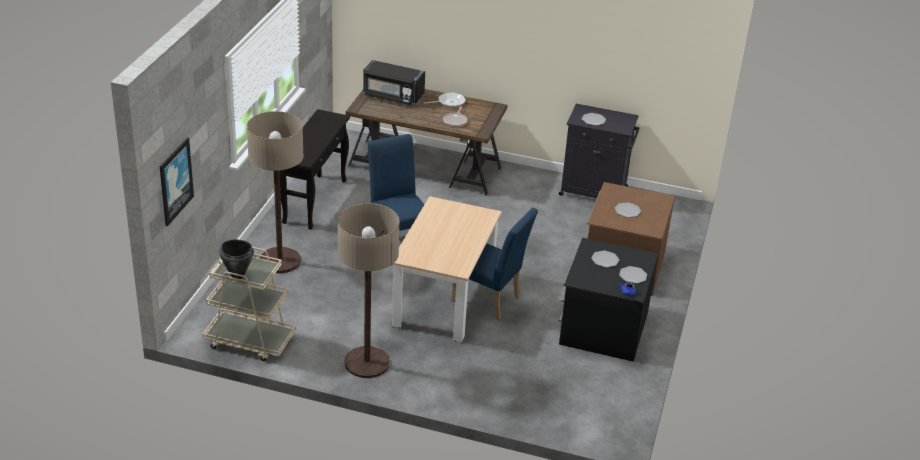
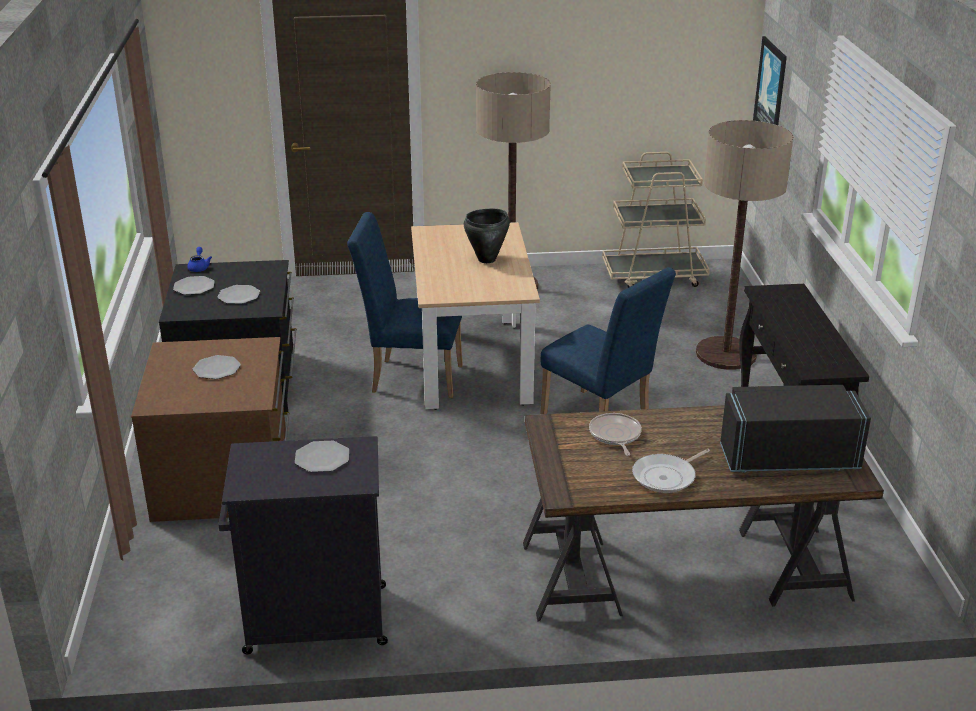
camera: 160 degrees right, 5 degrees down
black cooking pot [219,239,254,279] -> black cooking pot moved to [464,209,510,263]

